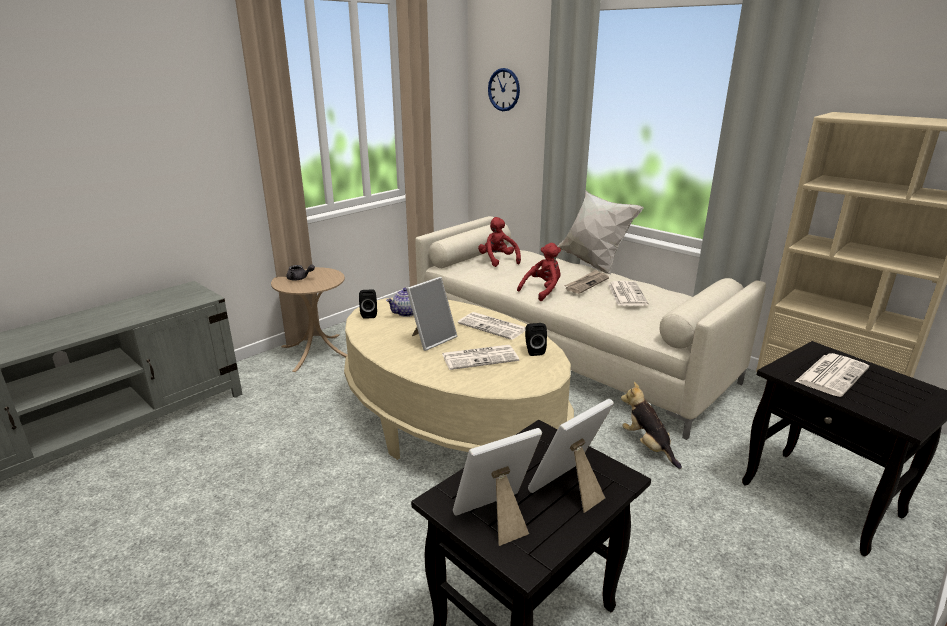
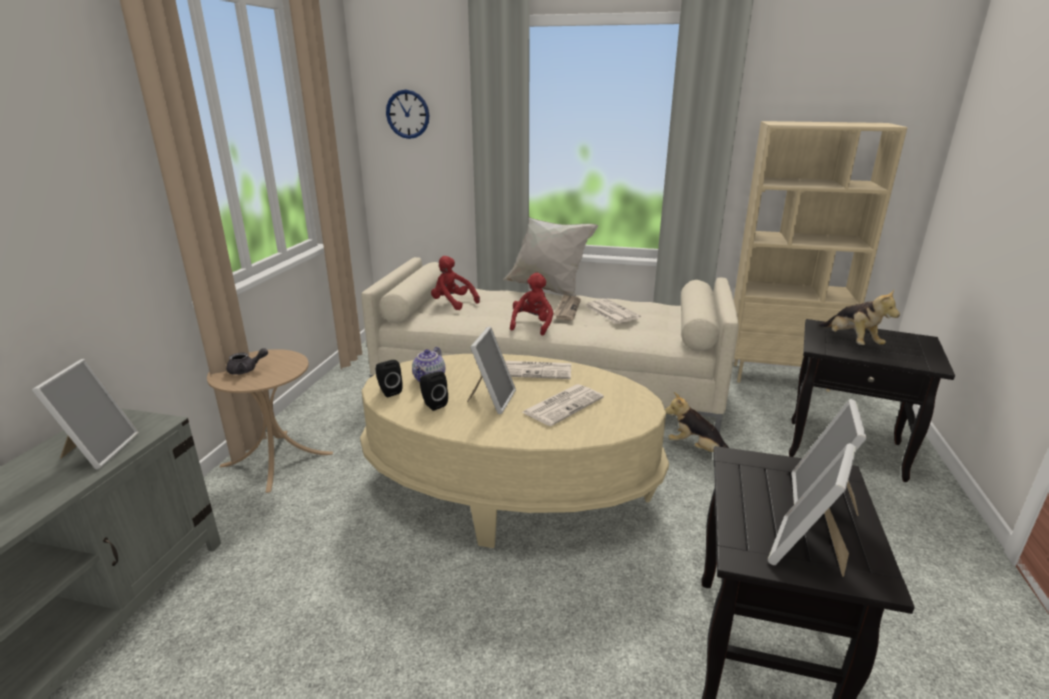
camera: 30 degrees left, 0 degrees up
black speaker [525,323,547,356] -> black speaker moved to [420,371,448,411]
newspaper [795,353,869,397] -> plush toy [819,290,900,345]
none -> picture frame [32,359,139,469]

